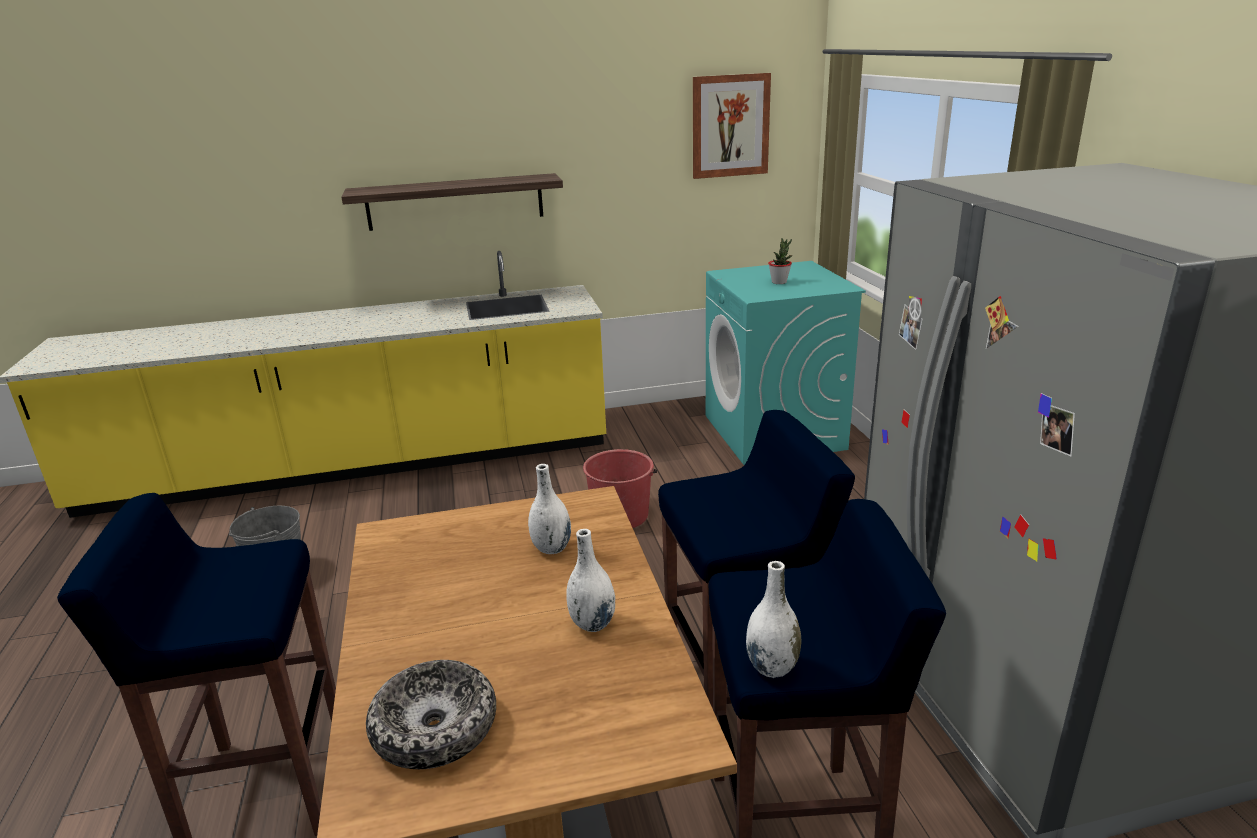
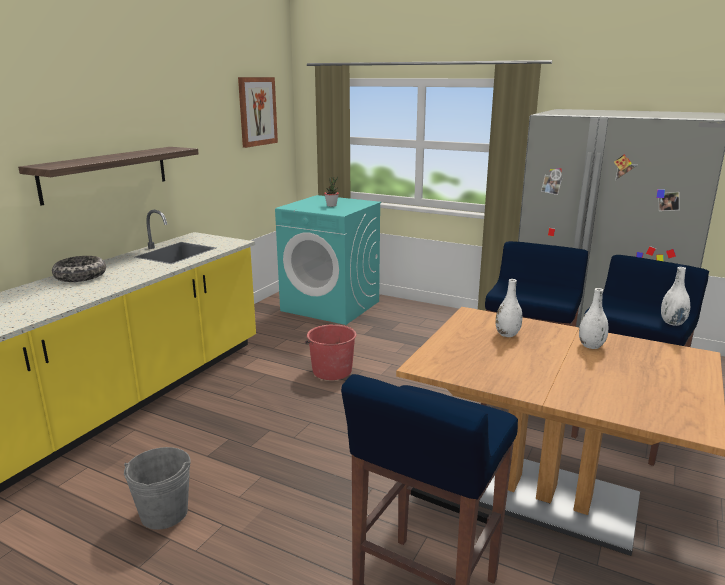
camera: 50 degrees left, 5 degrees down
bowl [366,660,496,769] -> bowl moved to [52,256,106,282]

